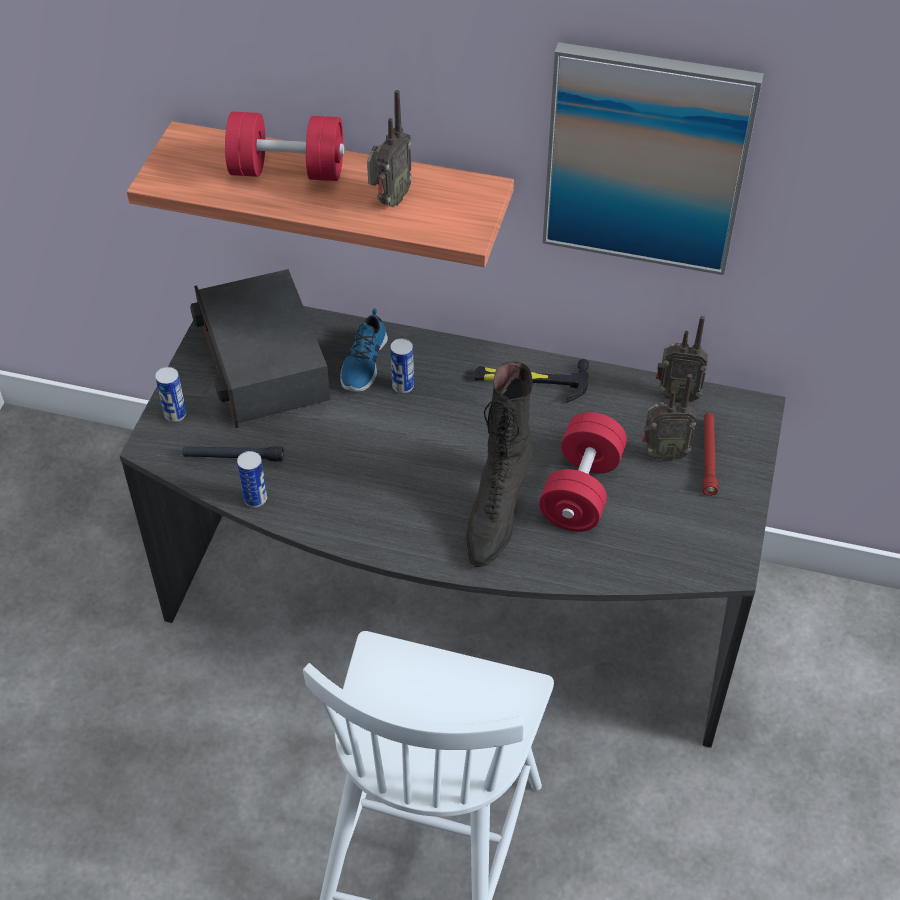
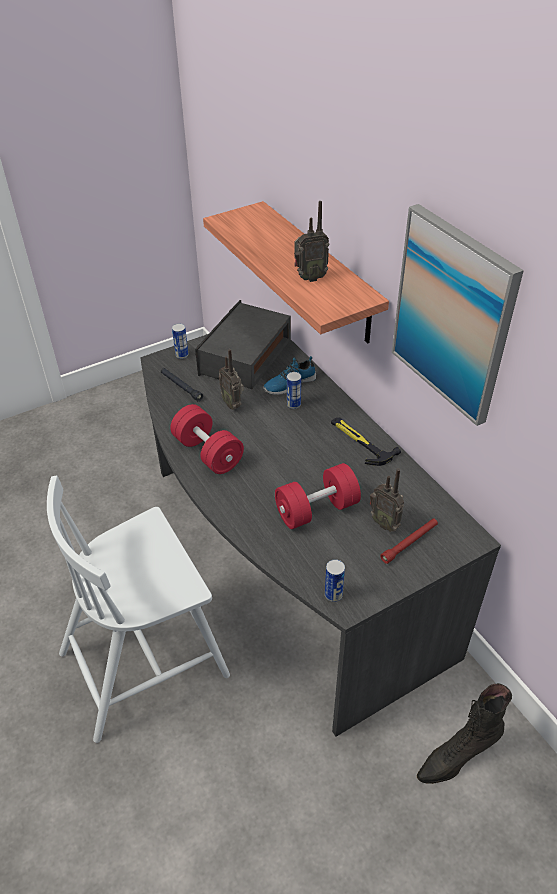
camera: 45 degrees right, 5 degrees down
red dumbbell [225,112,344,181] -> red dumbbell moved to [170,404,244,474]
can [237,451,267,508] -> can moved to [325,559,345,602]
black boot [467,361,533,567] -> black boot moved to [417,683,512,784]
radio [655,316,708,403] -> radio moved to [219,349,244,410]

